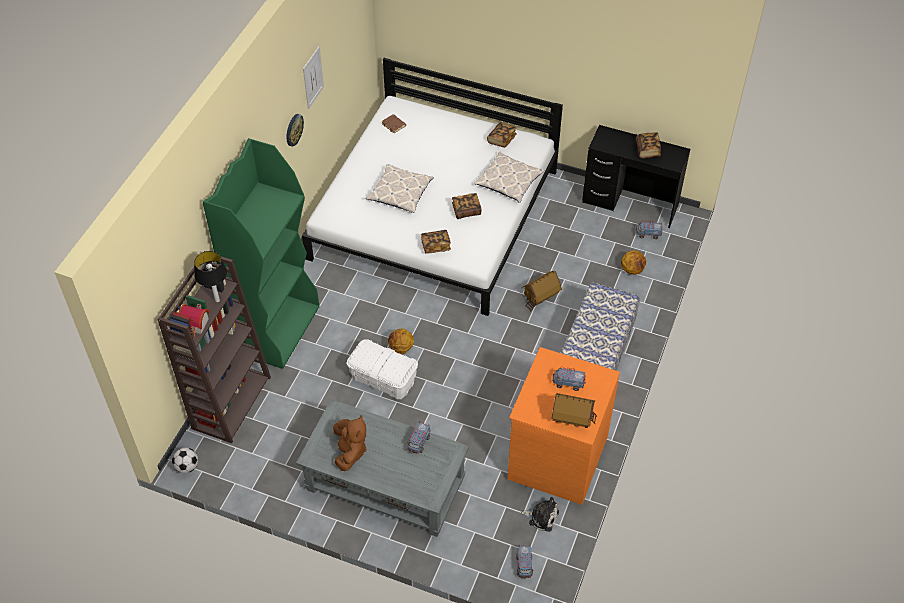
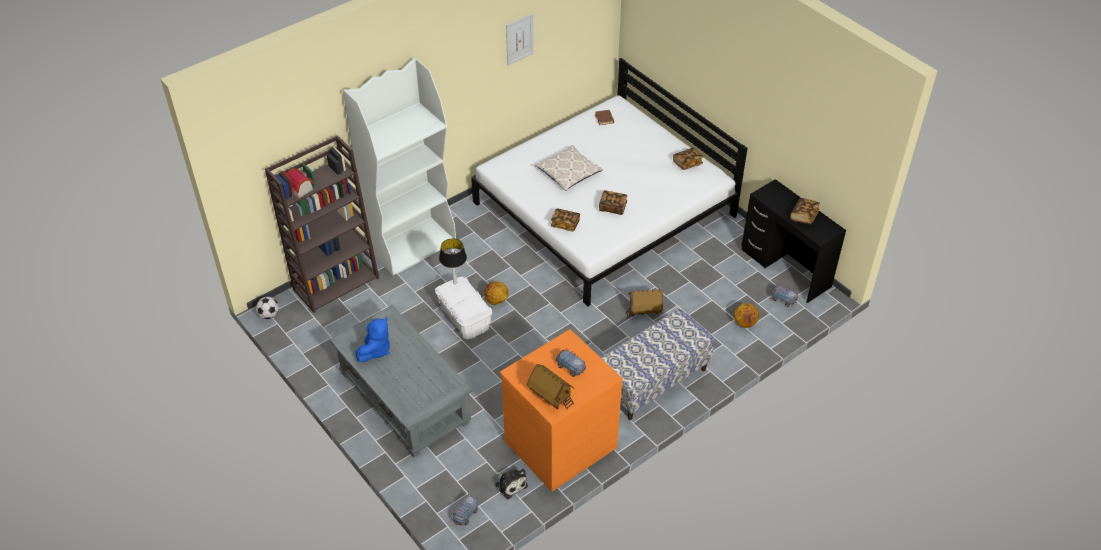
camera: 30 degrees right, 5 degrees down
table lamp [194,251,227,303] -> table lamp moved to [439,238,467,284]
green bookcase [203,138,320,369] -> white bookcase [343,58,456,275]
wall clock [287,114,304,147] -> none
brown plush toy [333,415,367,471] -> blue plush toy [355,317,390,362]
toy truck [407,421,431,454] -> none
pillow [474,152,544,203] -> none

